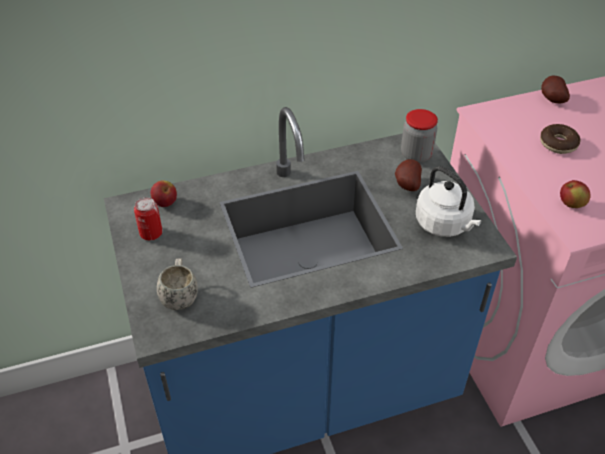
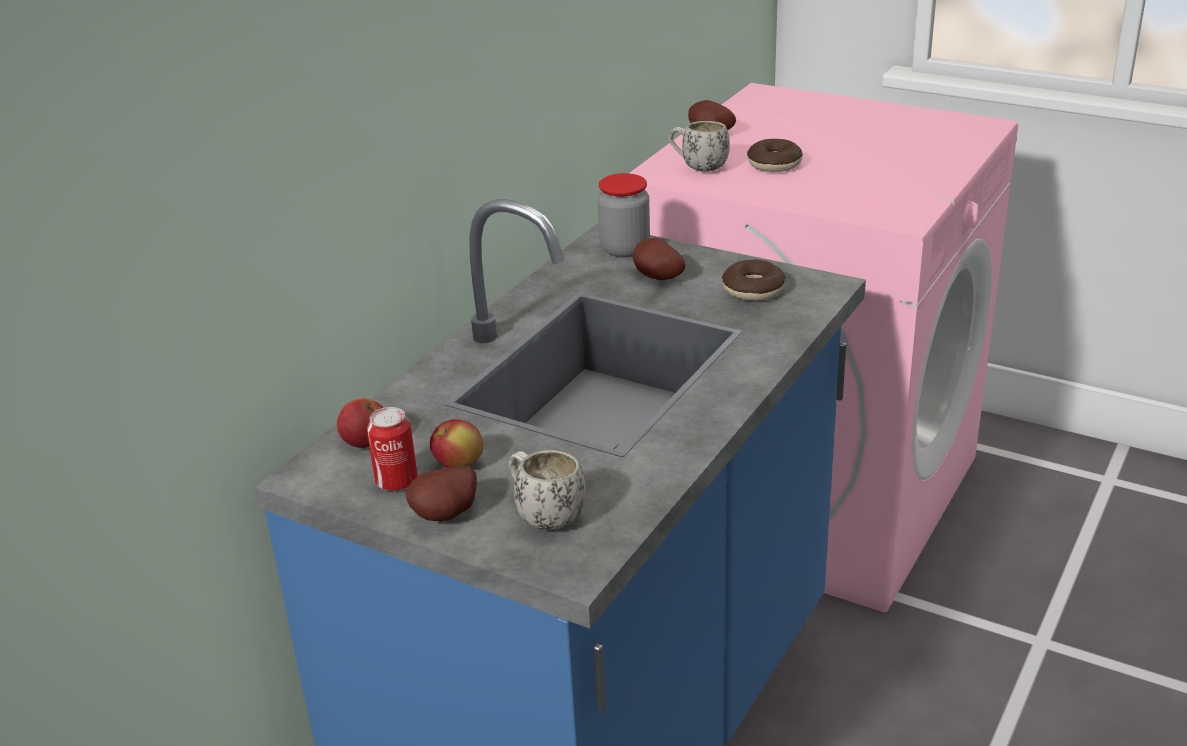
camera: 40 degrees left, 15 degrees down
white kettle [416,166,482,237] -> donut [722,259,786,301]
apple [560,180,591,208] -> apple moved to [430,419,483,468]
none -> potato [405,466,477,521]
none -> white mug [669,121,730,172]

